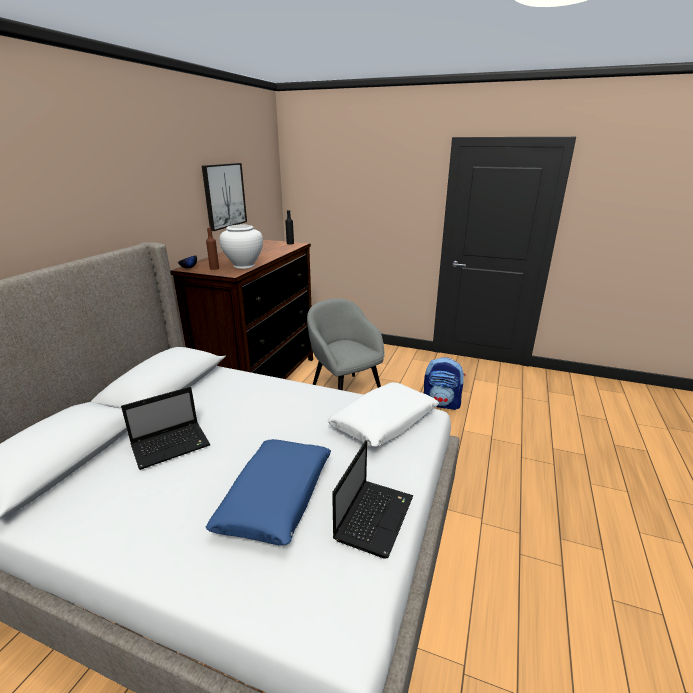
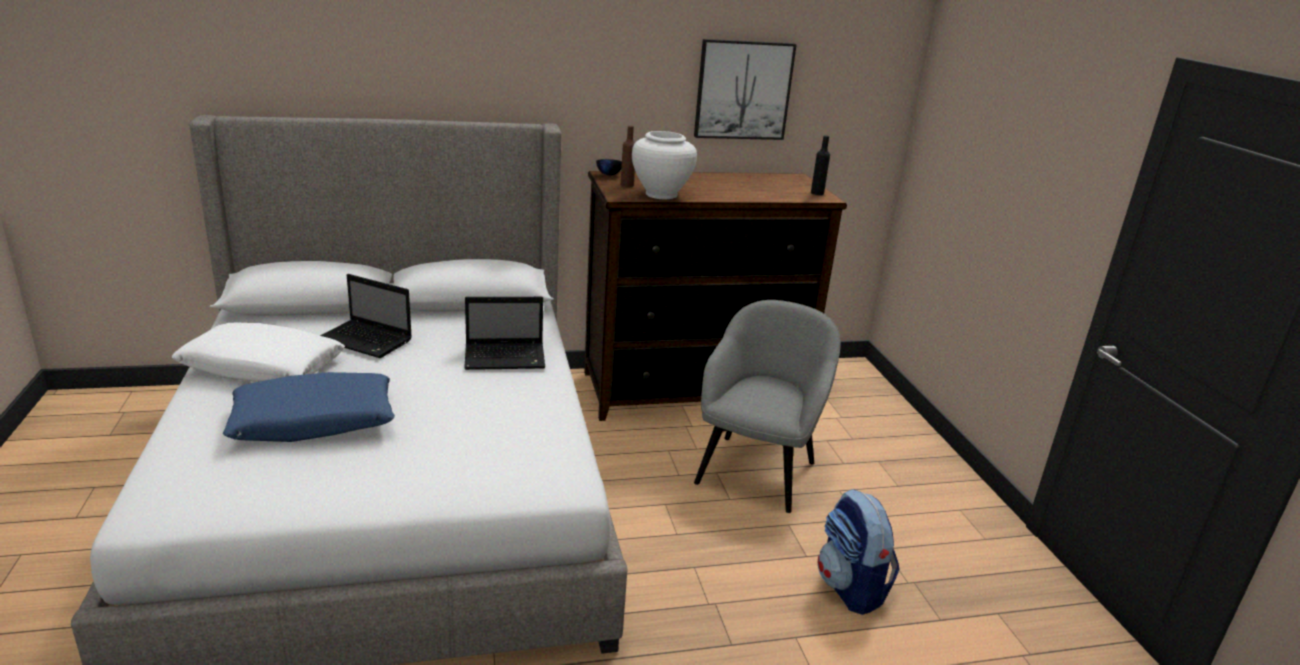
camera: 55 degrees right, 0 degrees up
white pillow [328,382,439,447] -> white pillow moved to [172,322,345,382]
laptop [332,440,413,559] -> laptop moved to [464,297,545,370]

